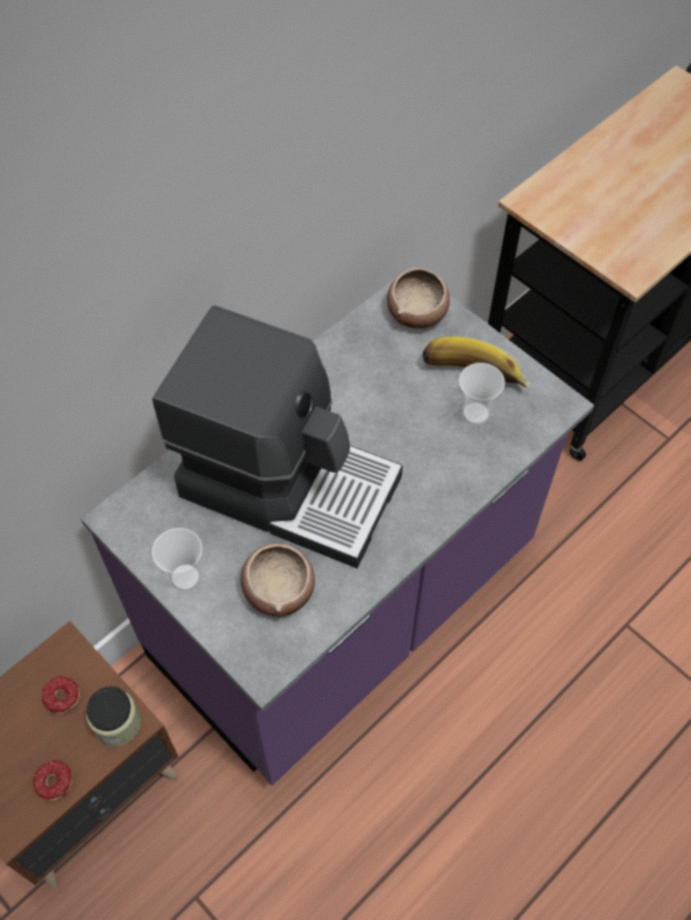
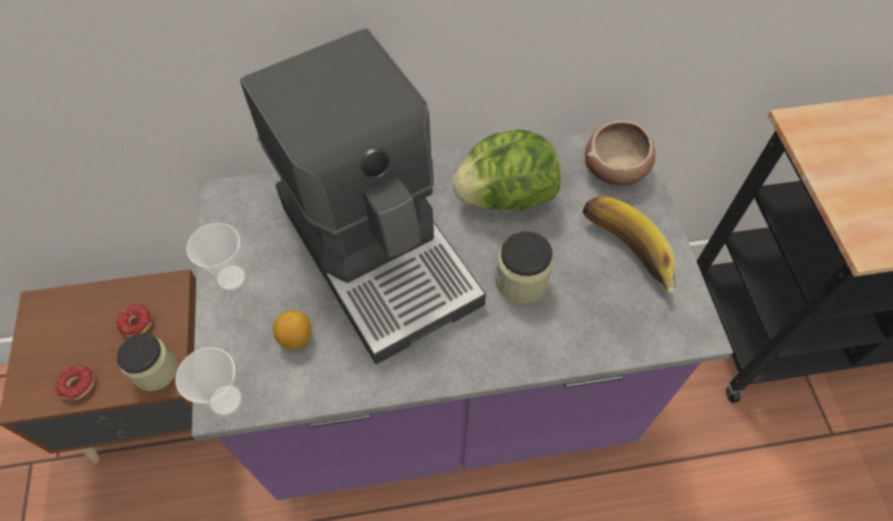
camera: 35 degrees right, 0 degrees up
bowl [241,543,315,617] -> lemon [273,310,312,350]
cup [459,363,505,425] -> cup moved to [175,347,243,417]
none -> lettuce [453,130,561,210]
none -> jar [495,231,553,303]

